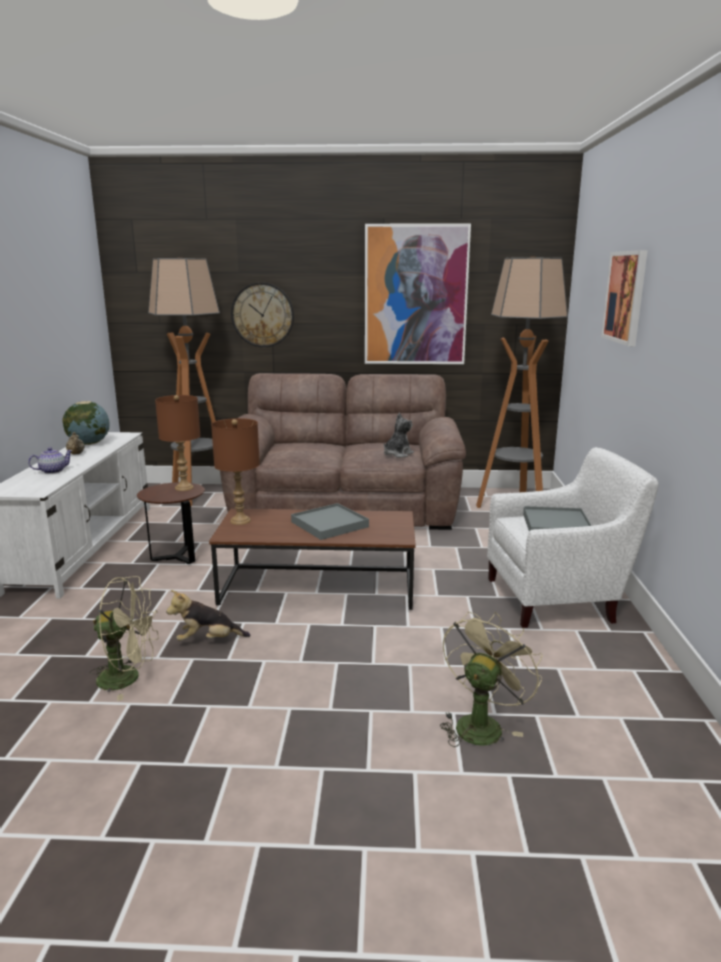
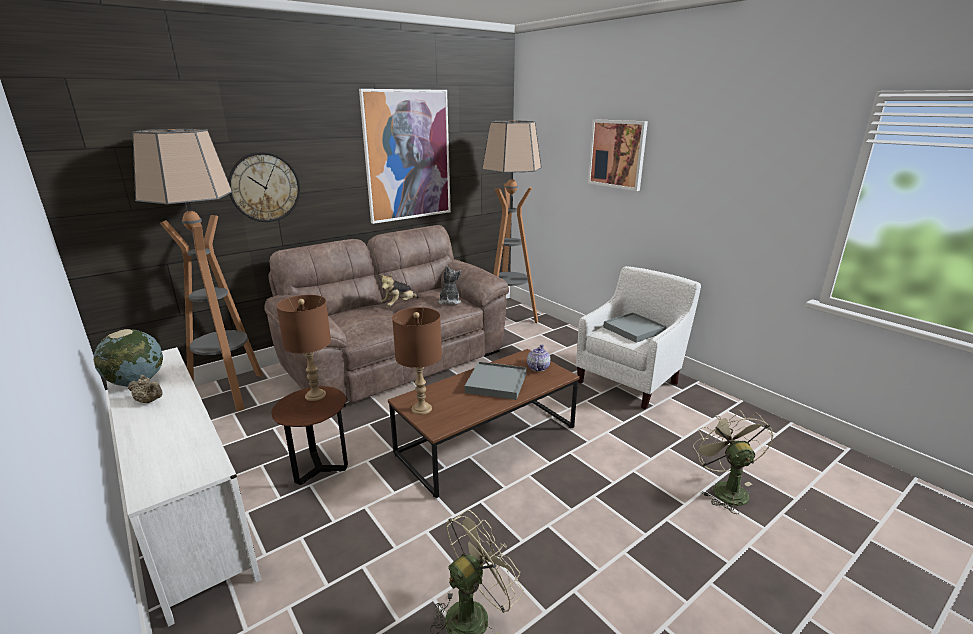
camera: 40 degrees left, 5 degrees up
teapot [28,447,73,474] -> teapot moved to [527,344,551,371]
plush toy [166,590,250,641] -> plush toy moved to [380,274,419,306]

